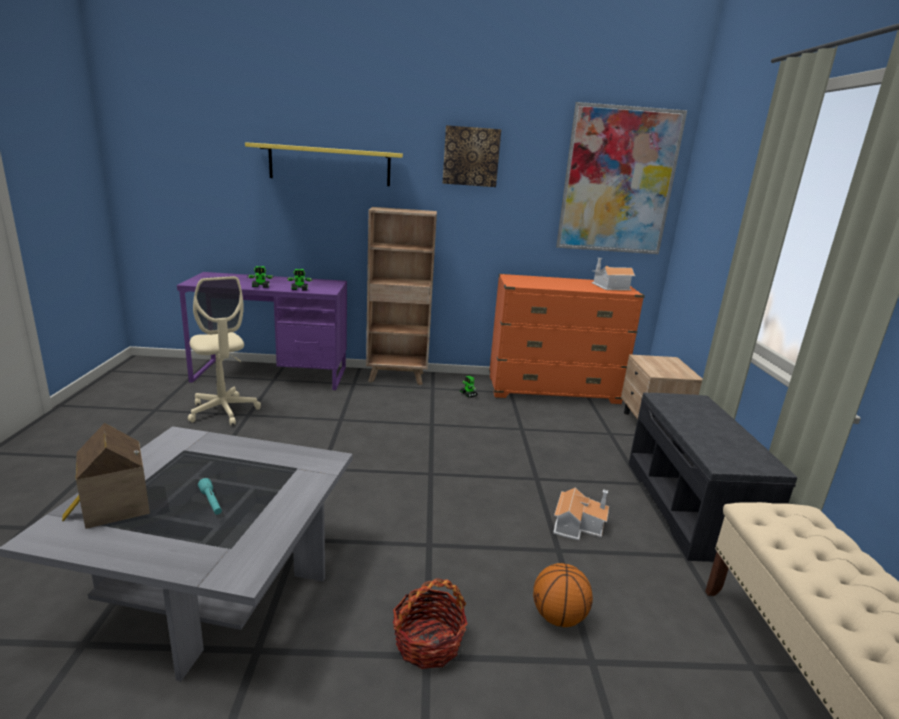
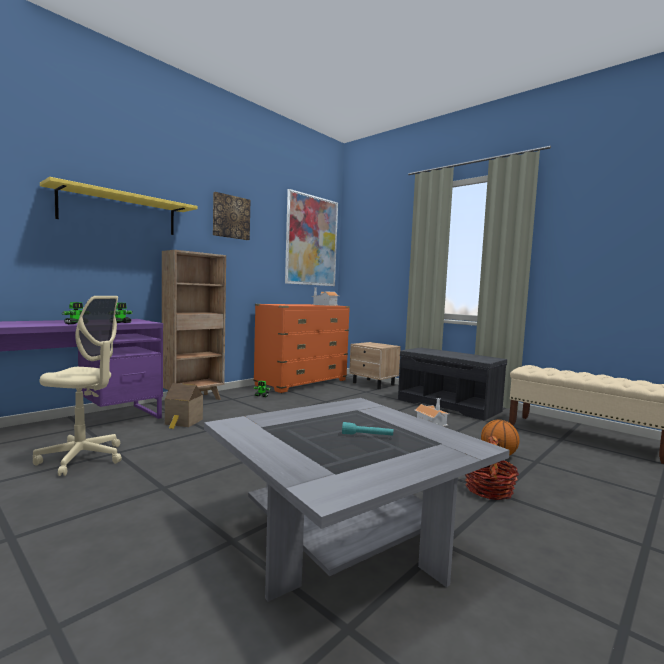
camera: 45 degrees left, 15 degrees down
toy house [62,423,150,529] -> toy house moved to [165,383,203,429]

